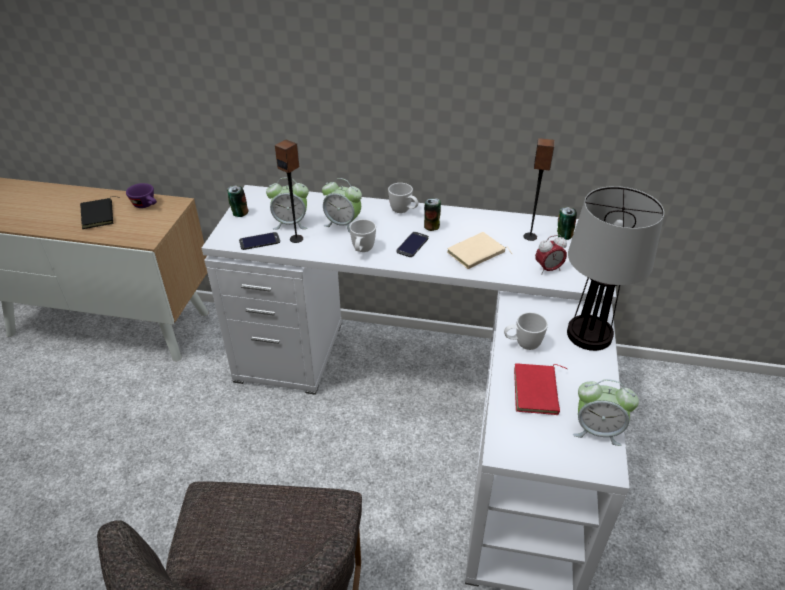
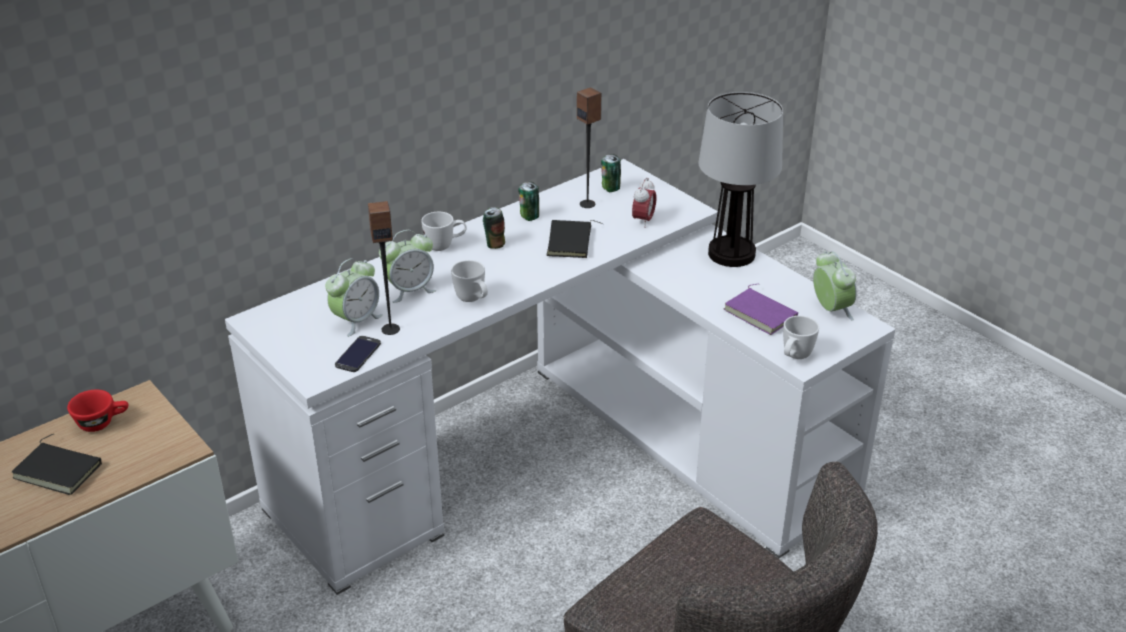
camera: 50 degrees left, 5 degrees down
purple cup [126,183,157,208] -> red cup [67,390,128,432]
can [227,185,248,217] -> can moved to [518,182,539,221]
phone [396,232,429,257] -> none
beige book [447,232,512,269] -> black book [547,220,604,258]
white mug [504,312,548,350] -> white mug moved to [783,316,819,359]
red book [514,363,568,415] -> purple book [724,284,798,335]
alarm clock [573,379,639,446] -> alarm clock turned 75 degrees counterclockwise [813,251,857,321]

